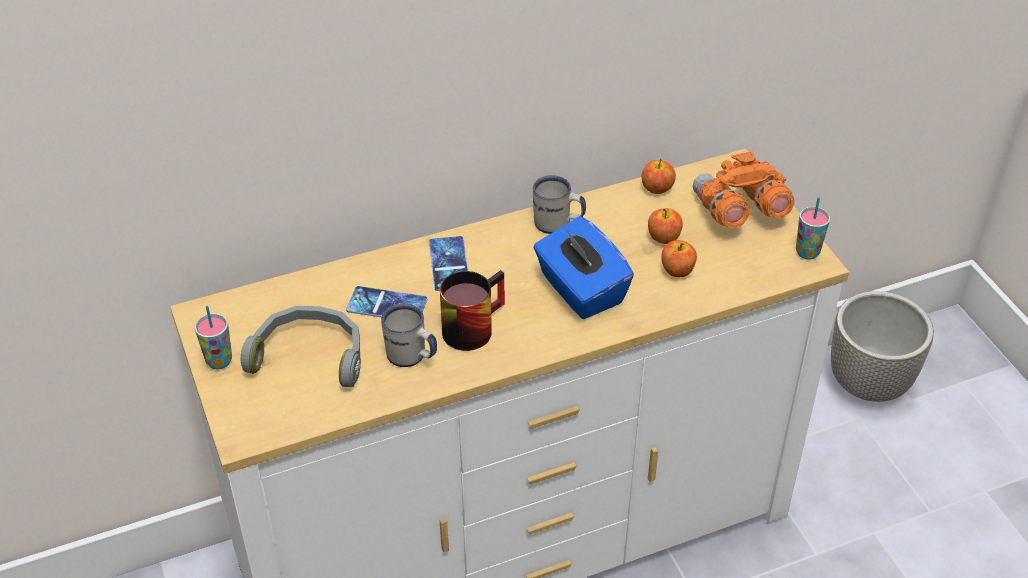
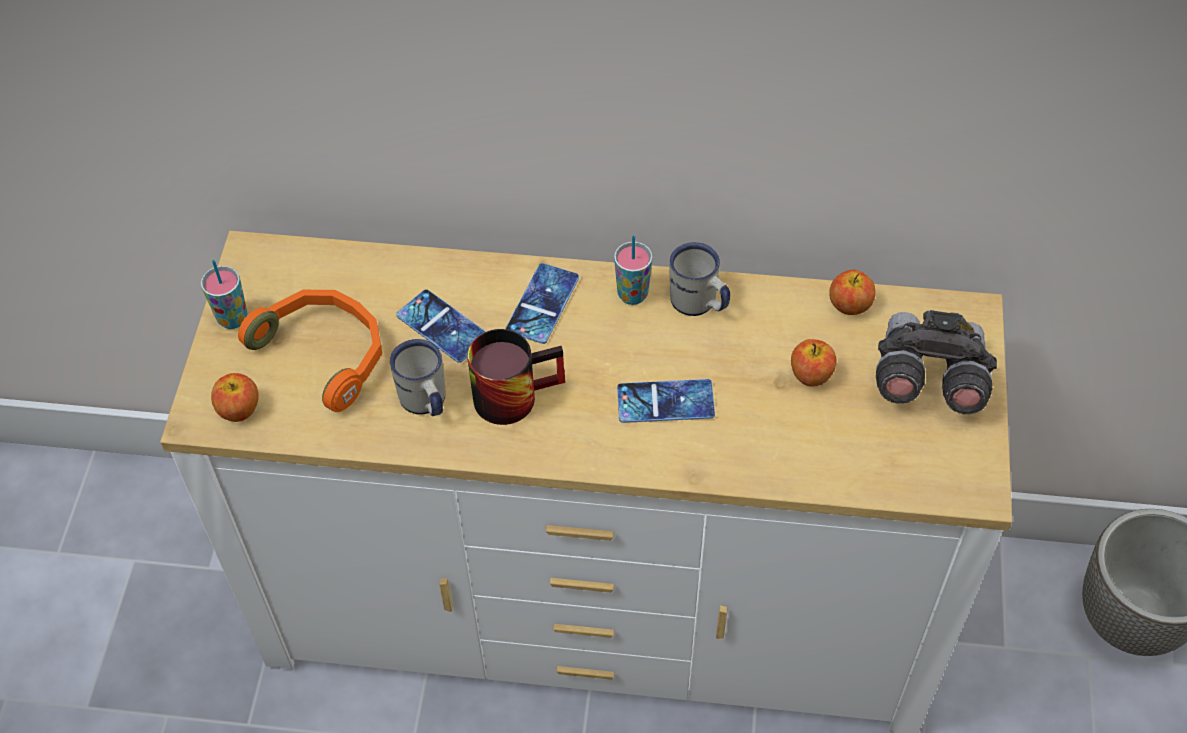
camera: 30 degrees right, 10 degrees up
grey headphones [241,306,361,387] -> orange headphones [238,290,382,412]
blue tissue box [533,216,634,319] -> phone [617,379,715,423]
apple [661,240,697,277] -> apple moved to [211,373,259,422]
orange binoculars [693,151,794,228] -> grey binoculars [876,310,997,414]
cup [796,197,830,260] -> cup moved to [614,235,653,305]

